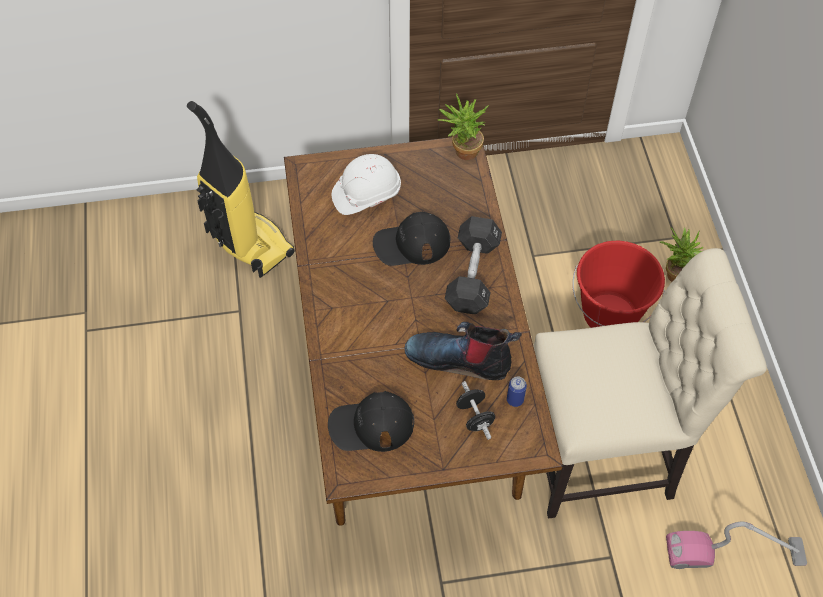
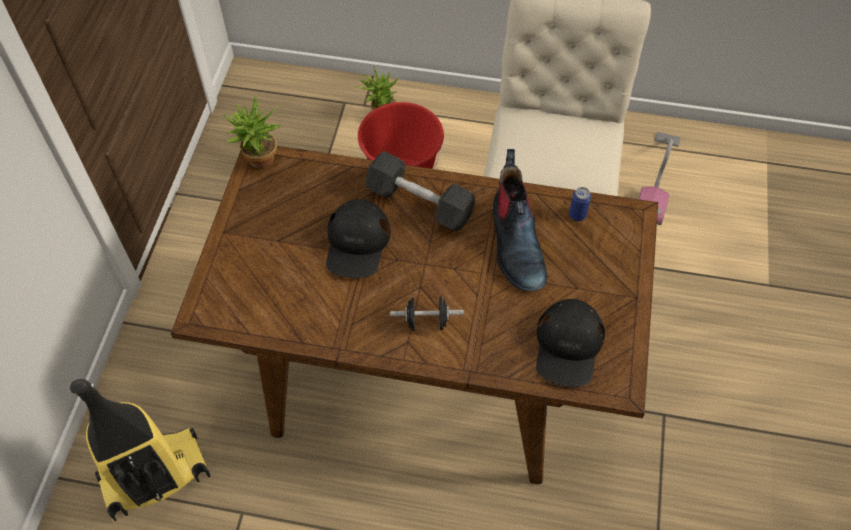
camera: 70 degrees left, 0 degrees up
white hard hat [332,154,401,215] -> none
boot [404,322,522,380] -> boot turned 45 degrees counterclockwise [493,149,547,292]
black dumbbell [456,381,495,440] -> black dumbbell moved to [390,297,464,331]

